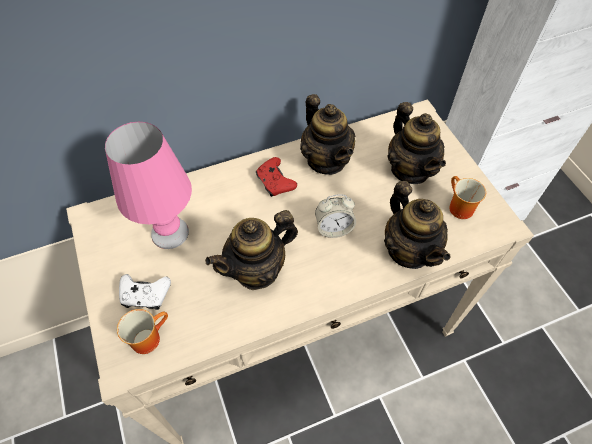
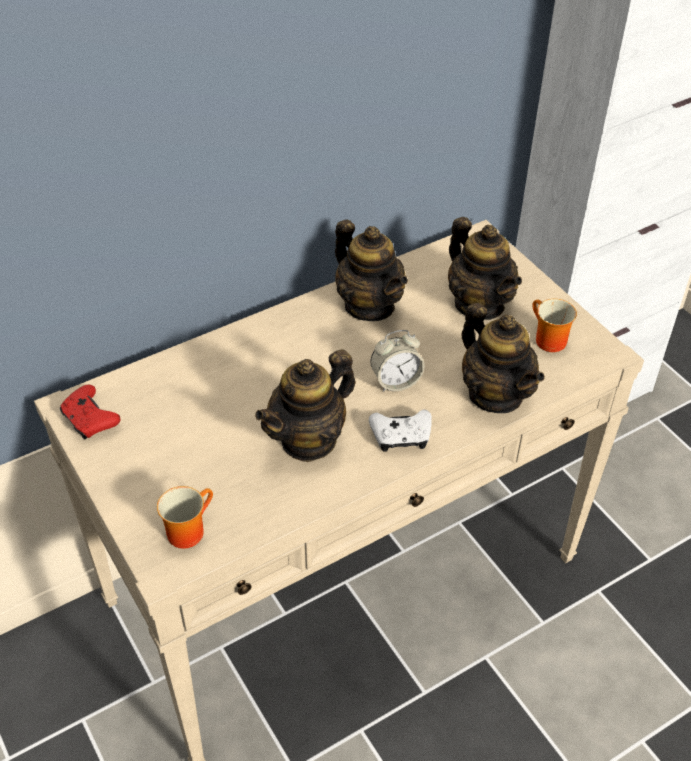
camera: 10 degrees left, 10 degrees down
pink table lamp [105,122,192,249] -> none
white game controller [119,274,171,310] -> white game controller moved to [369,409,432,452]
red game controller [256,157,297,197] -> red game controller moved to [60,385,120,439]

